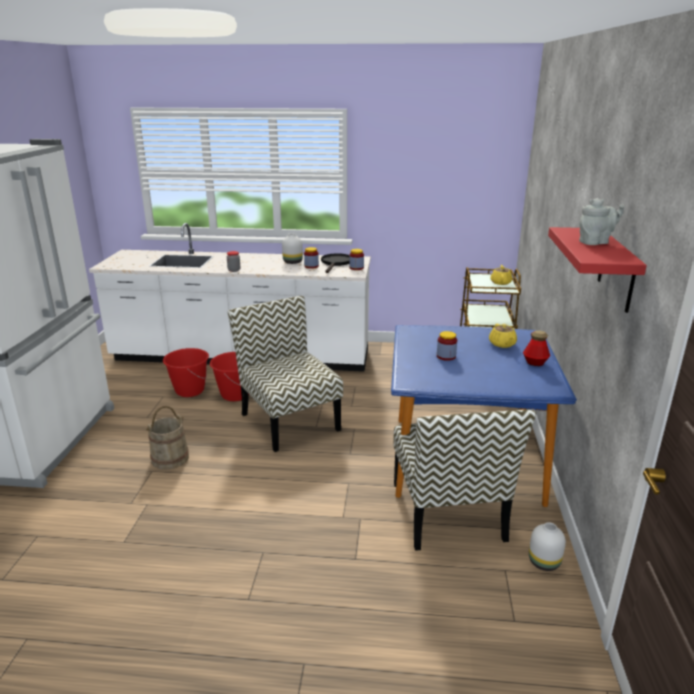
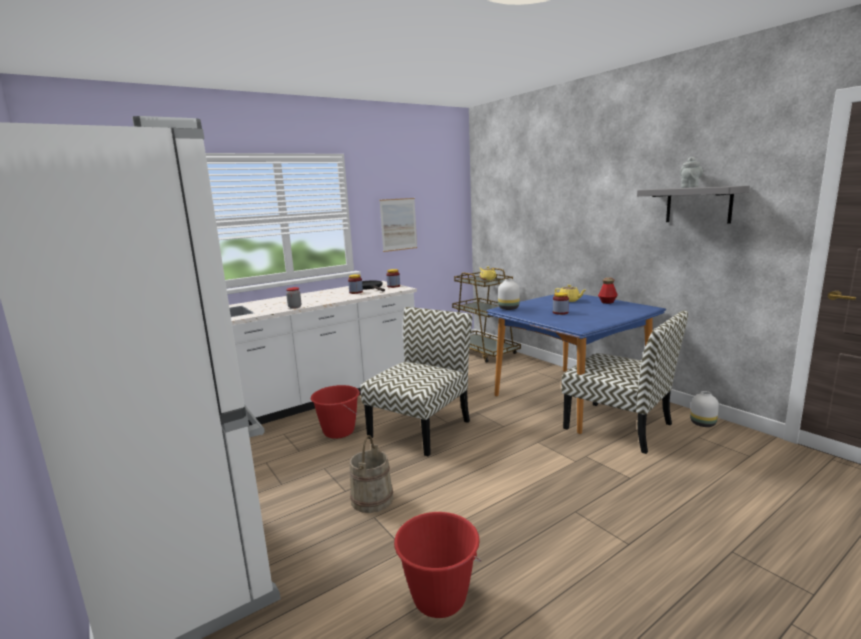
camera: 40 degrees left, 10 degrees down
red bucket [163,348,209,397] -> red bucket moved to [394,512,481,618]
chair [228,296,343,452] -> chair turned 105 degrees clockwise [361,307,473,456]
white vase [282,233,303,264] -> white vase moved to [498,279,520,310]
red shelf [548,227,647,313] -> grey shelf [637,186,750,224]
none -> picture [379,198,417,252]

